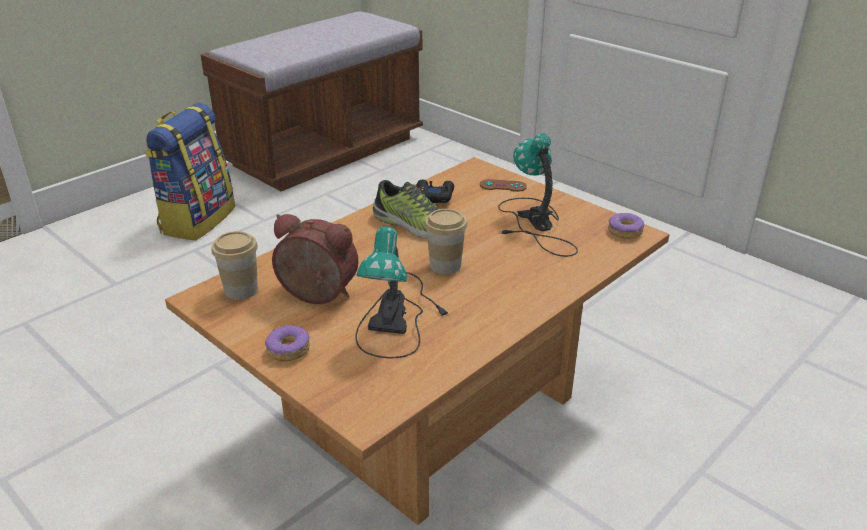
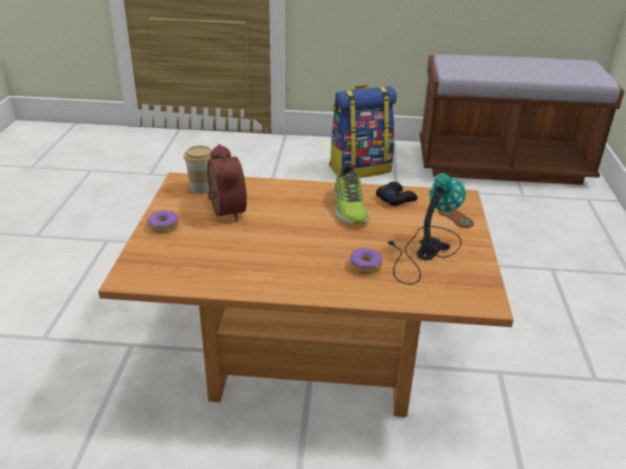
camera: 50 degrees right, 0 degrees up
table lamp [355,226,449,359] -> none
cup [424,209,468,274] -> none
donut [608,213,644,239] -> donut moved to [350,248,382,274]

